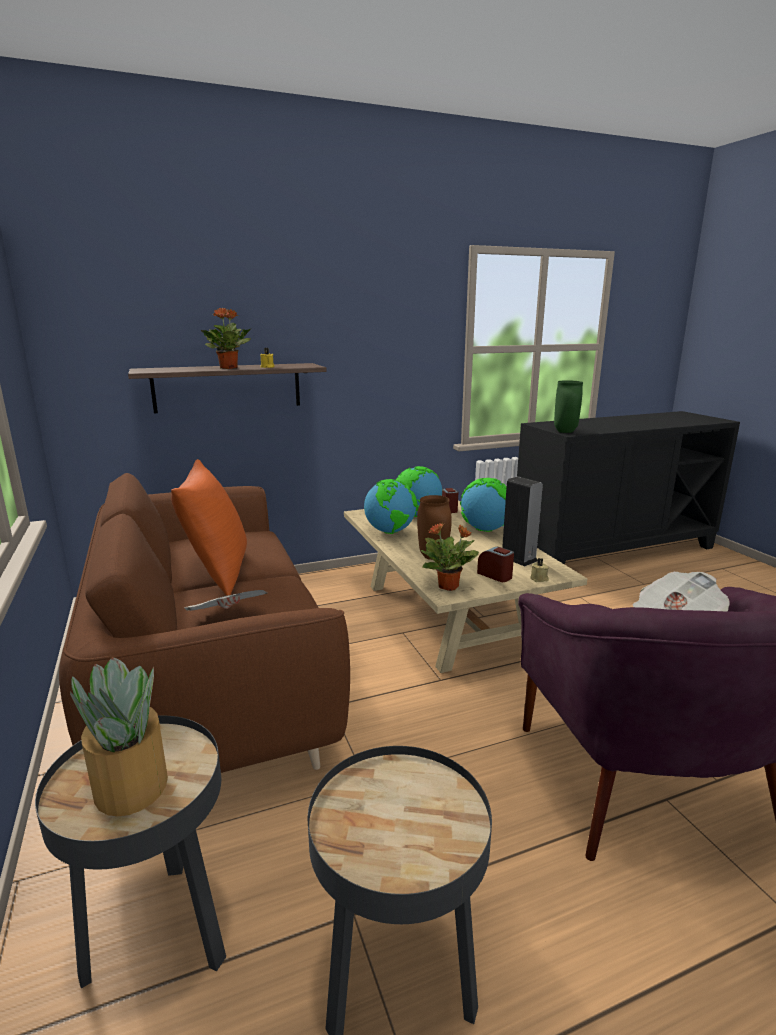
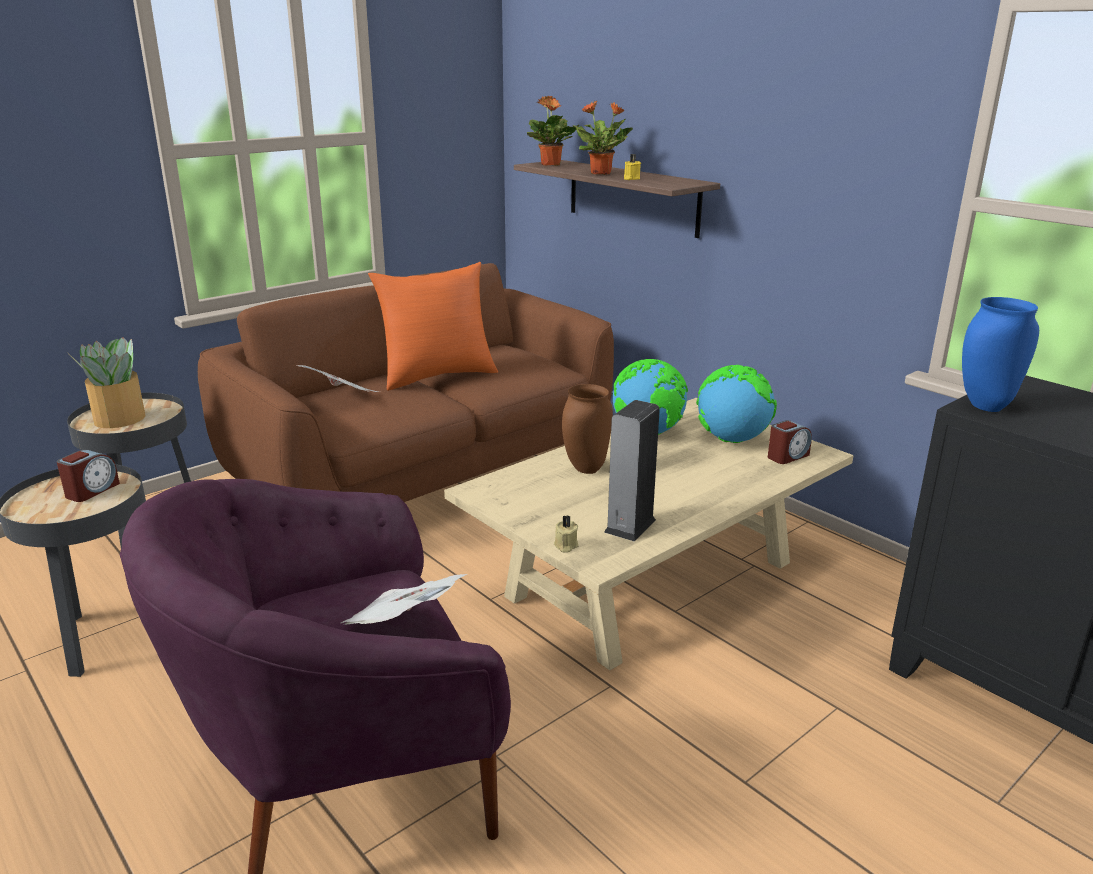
camera: 70 degrees right, 5 degrees up
potted plant [421,522,479,591] -> potted plant moved to [527,96,580,166]
globe [460,478,507,532] -> none
alarm clock [477,547,514,582] -> alarm clock moved to [57,450,120,502]
green vase [554,380,583,433] -> blue vase [962,297,1039,412]

